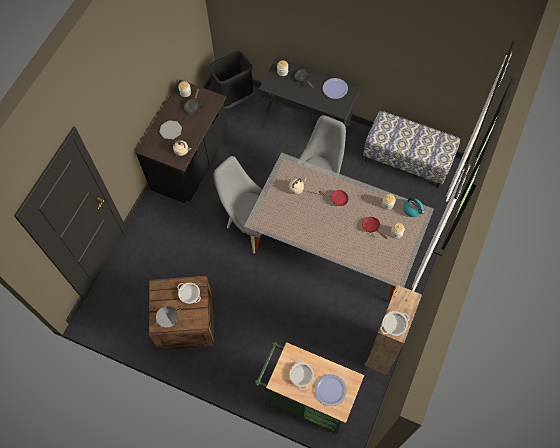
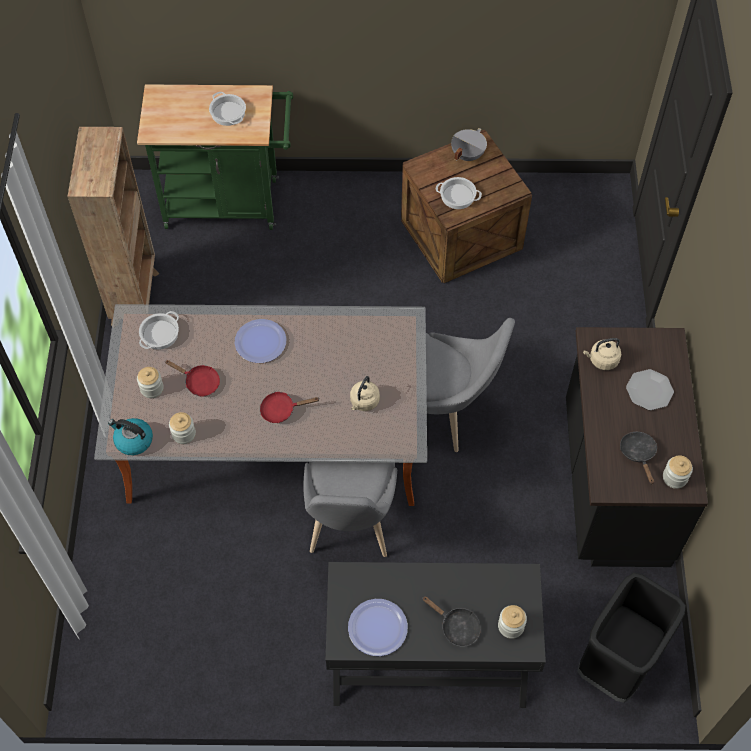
camera: 155 degrees right, 5 degrees down
plate [315,374,347,406] -> plate moved to [235,319,286,363]
bench [363,111,460,188] -> none
cooking pot [381,311,409,336] -> cooking pot moved to [139,311,179,350]

